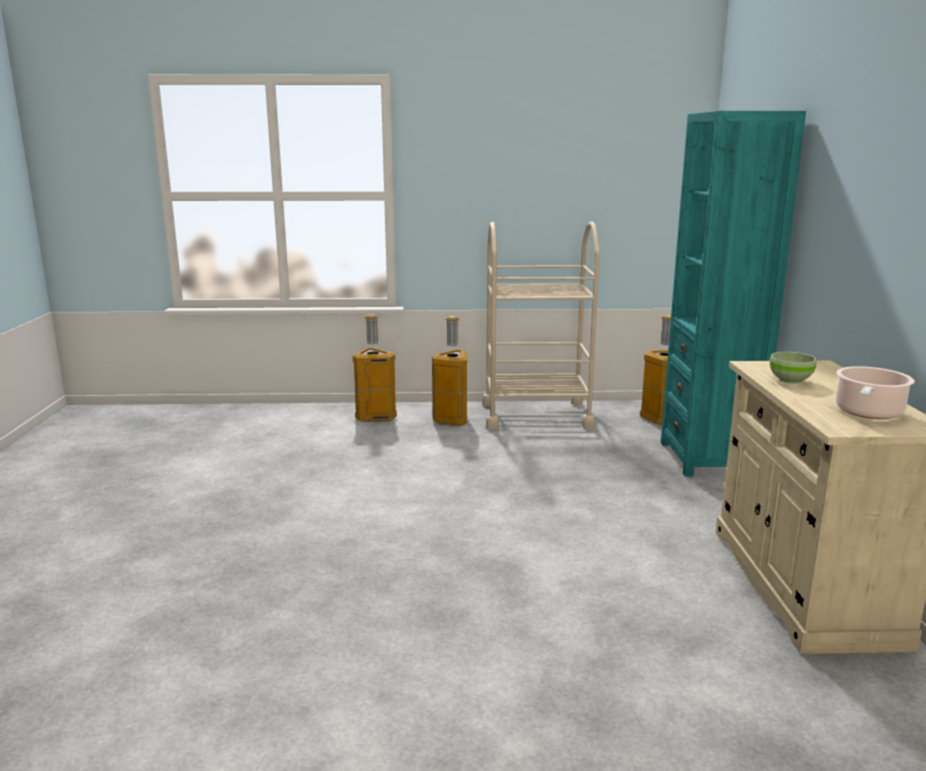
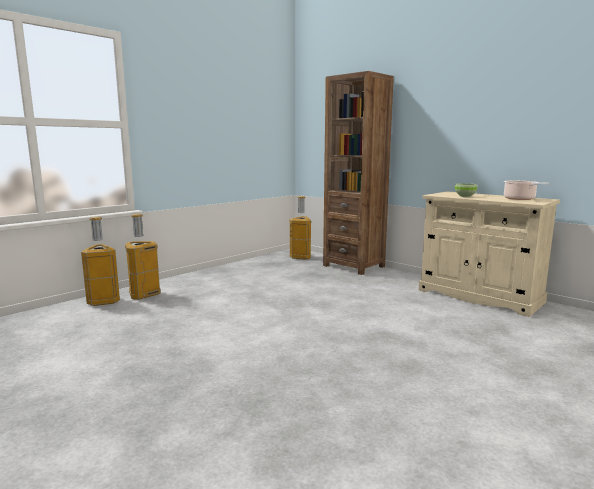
camera: 45 degrees left, 5 degrees down
trash can [432,316,467,426] -> trash can moved to [81,217,120,306]
beige cart [482,222,600,429] -> none
turquoise bookcase [661,111,806,477] -> brown bookcase [323,71,394,275]

